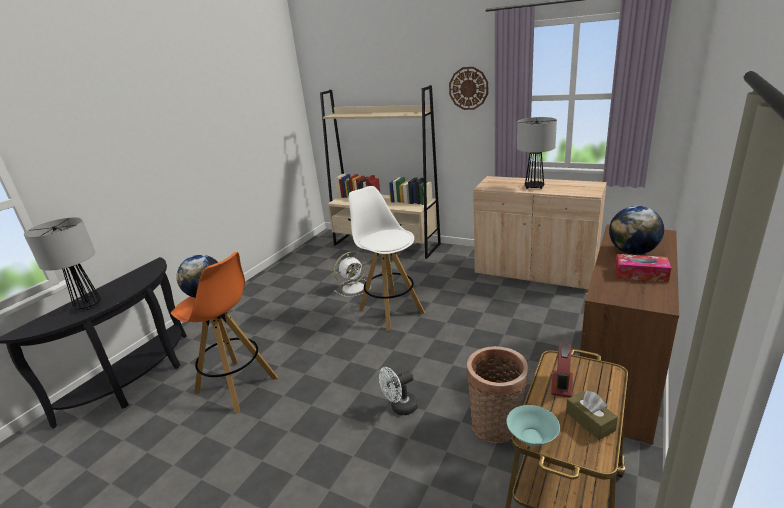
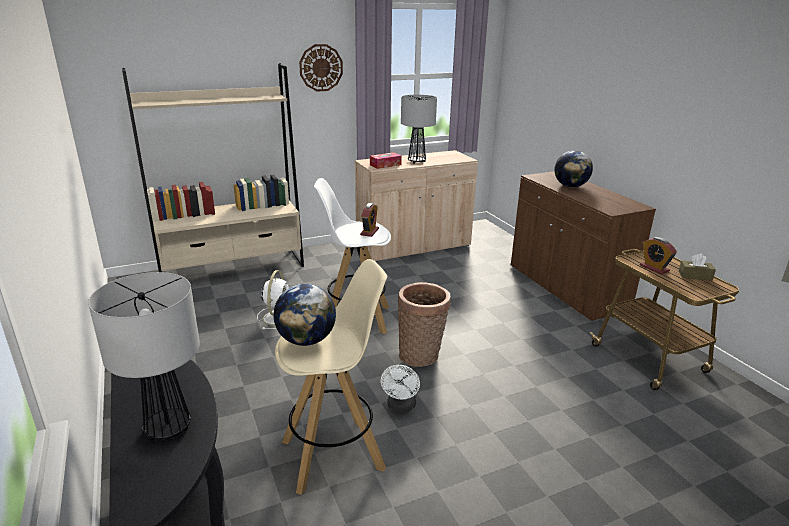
camera: 55 degrees left, 0 degrees up
orange stool [171,252,278,413] -> beige stool [275,259,388,495]
white fan [379,367,418,415] -> white fan moved to [381,362,420,412]
basket [466,346,528,443] -> basket moved to [398,282,451,367]
turquoise bowl [507,405,560,446] -> none
tissue box [615,254,671,282] -> tissue box moved to [370,152,402,169]
none -> alarm clock [360,203,379,237]

